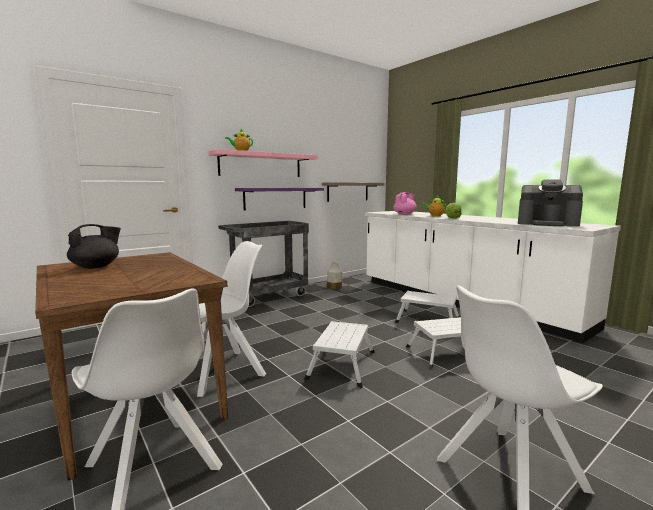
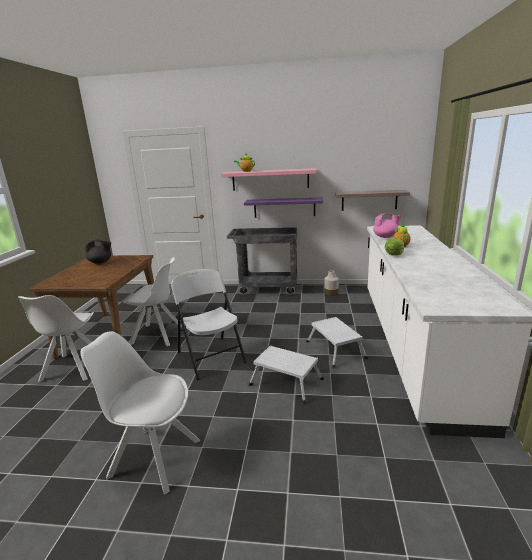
camera: 45 degrees right, 10 degrees up
white step ladder [304,321,375,389] -> white chair [171,269,247,380]
coffee machine [518,179,583,227] -> none

